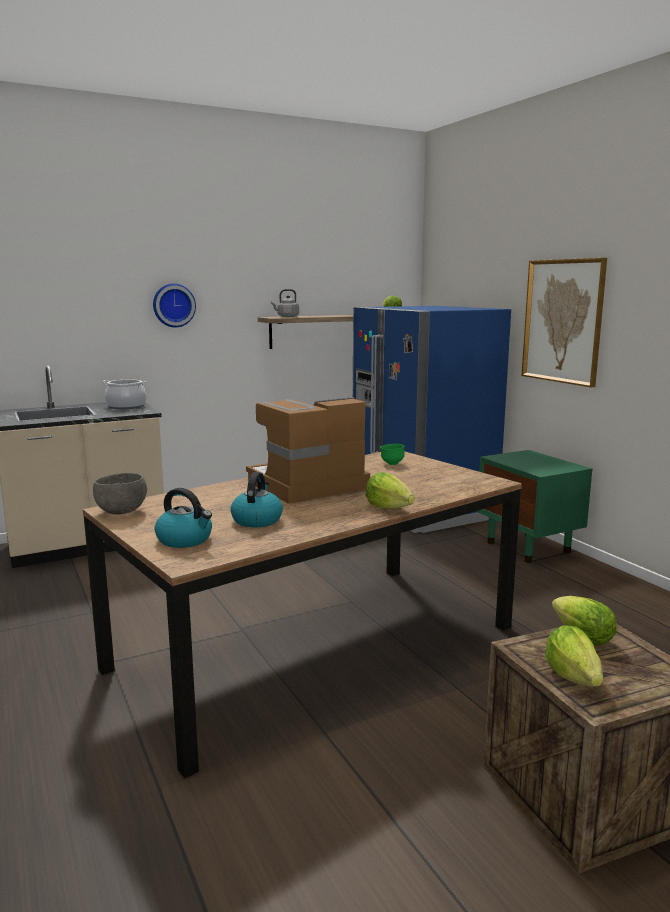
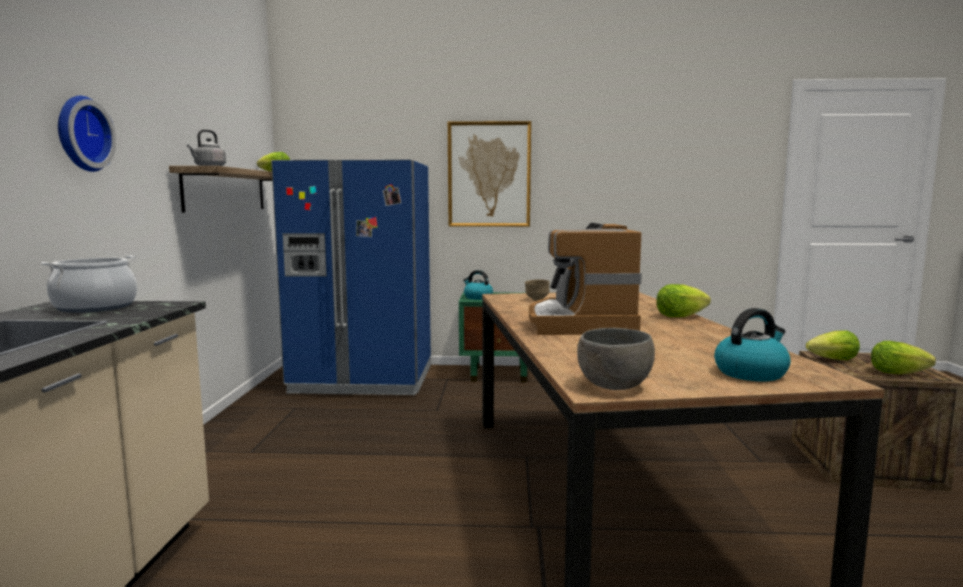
camera: 60 degrees left, 5 degrees down
kettle [230,472,283,527] -> kettle moved to [463,270,493,300]
green bowl [380,444,405,465] -> brown bowl [525,279,550,301]

